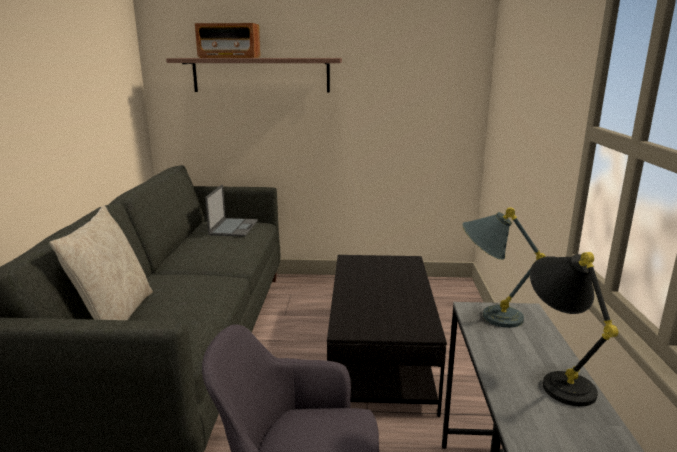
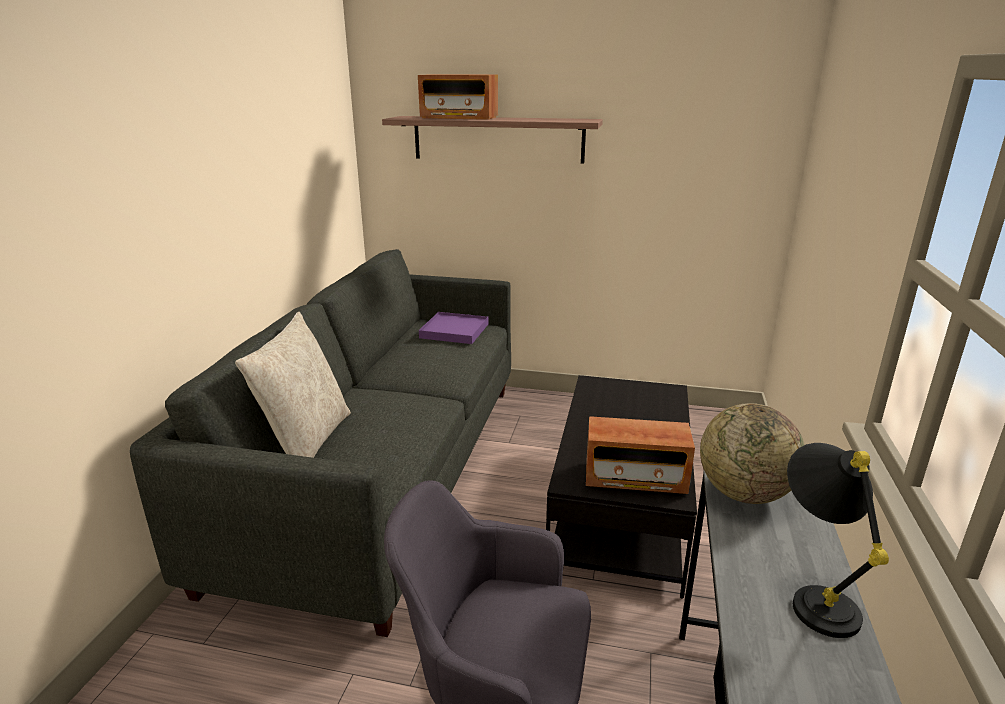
camera: 10 degrees right, 5 degrees up
laptop [205,185,258,237] -> purple tray [419,312,488,344]
grey table lamp [462,207,546,328] -> globe [700,403,805,504]
none -> radio [586,416,695,494]

